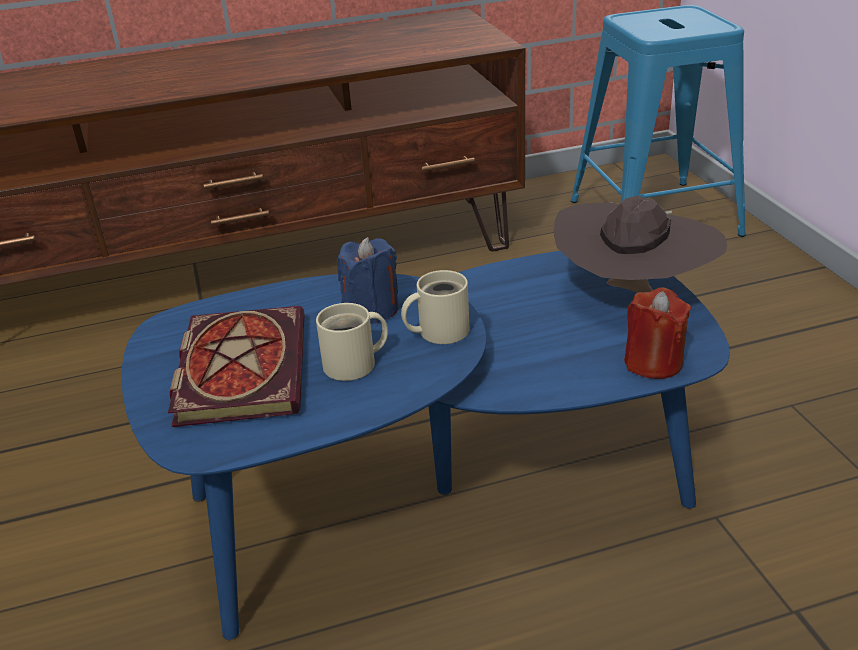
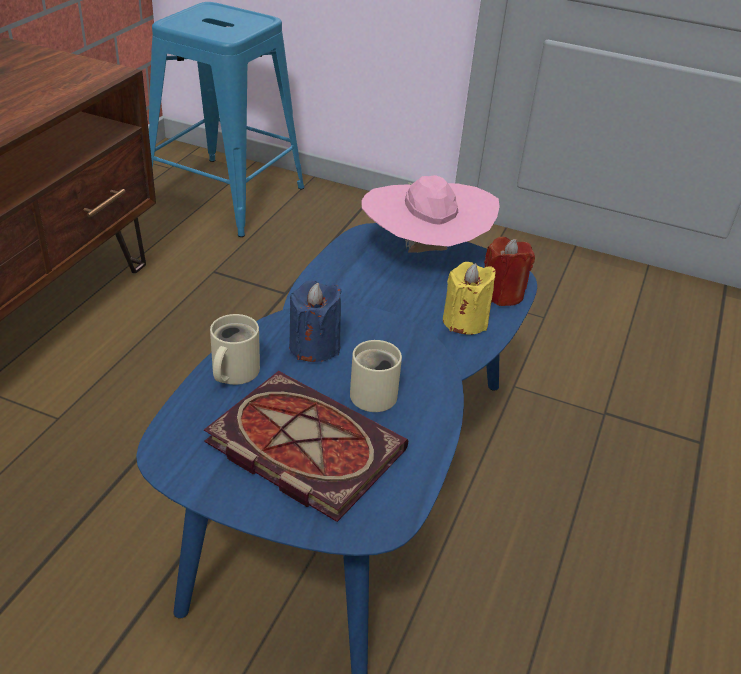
camera: 55 degrees left, 5 degrees up
beige mug [401,270,469,344] -> beige mug moved to [210,314,260,385]
brown hat [554,196,727,293] -> pink hat [362,175,500,253]
none -> yellow candle [443,262,496,335]

